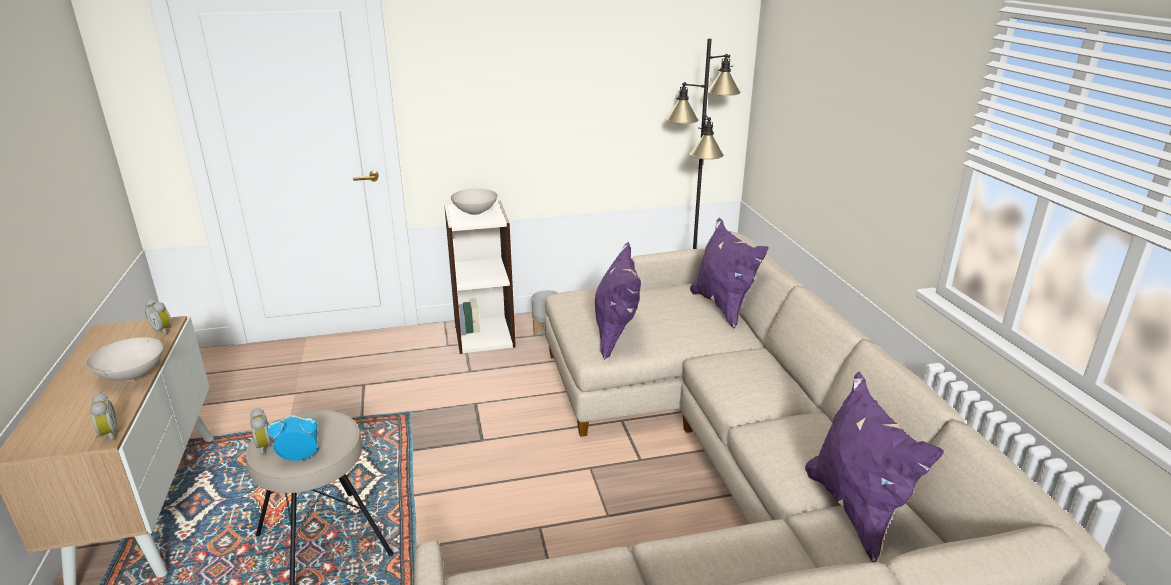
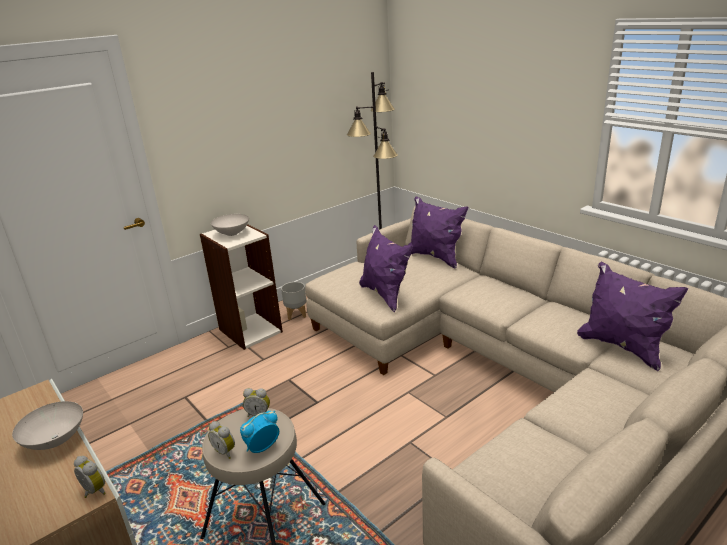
camera: 25 degrees left, 0 degrees up
alarm clock [145,299,171,335] -> alarm clock moved to [243,388,270,417]

